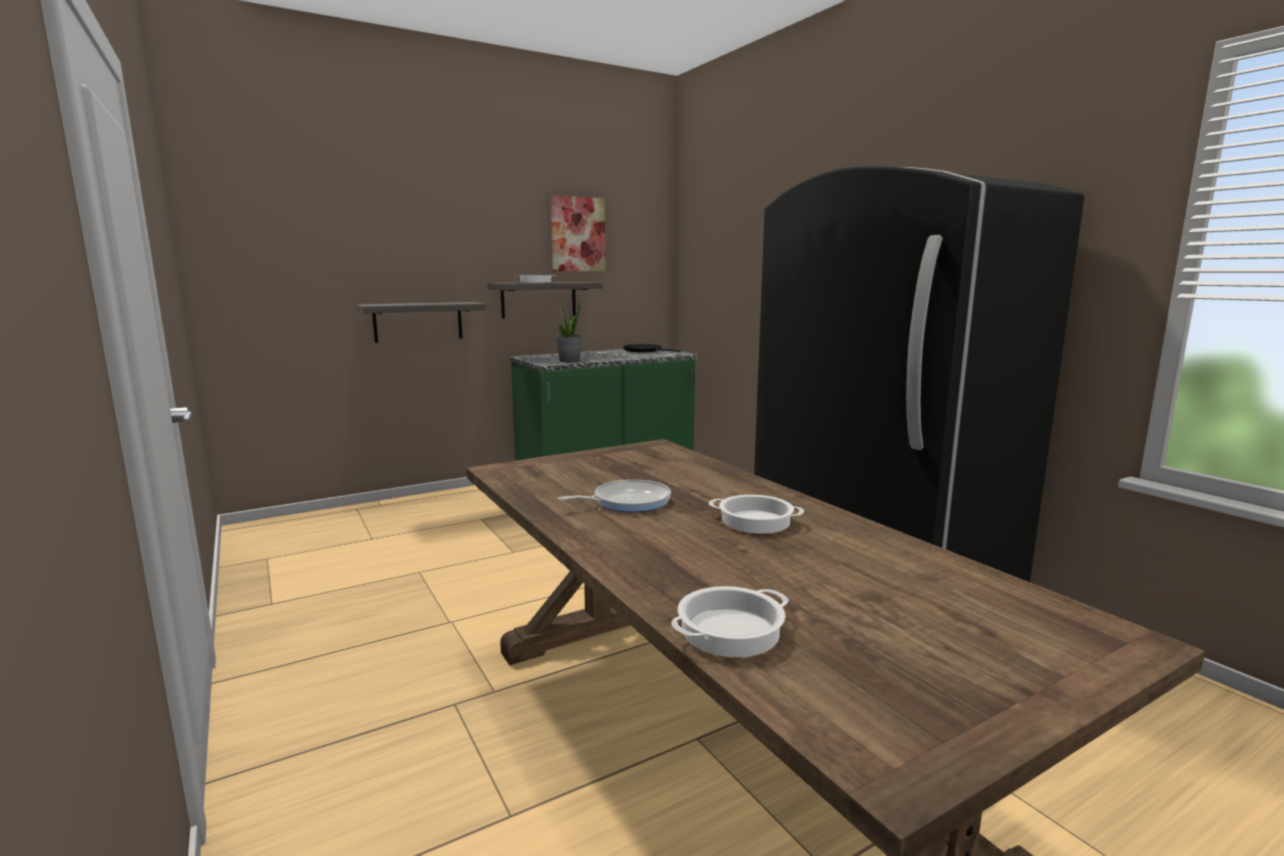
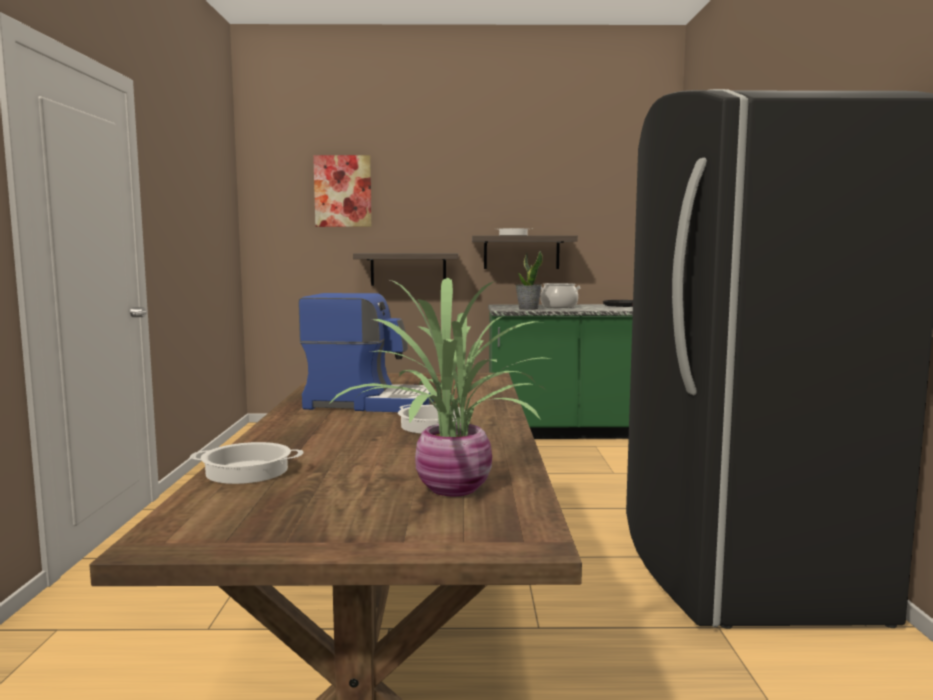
camera: 30 degrees right, 5 degrees down
picture [550,195,606,271] -> picture moved to [313,155,372,227]
frying pan [558,480,671,512] -> coffee machine [299,293,434,412]
none -> potted plant [327,278,551,496]
none -> cooking pot [540,283,580,308]

